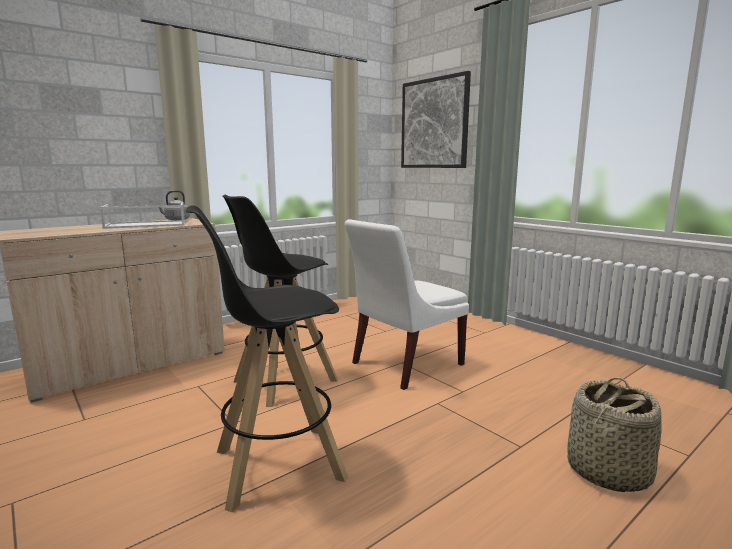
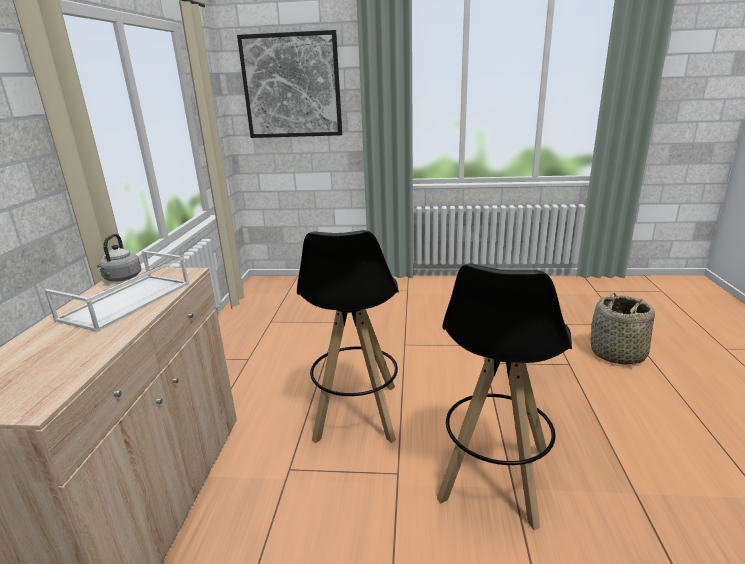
camera: 45 degrees left, 10 degrees up
white chair [345,219,469,390] -> none

